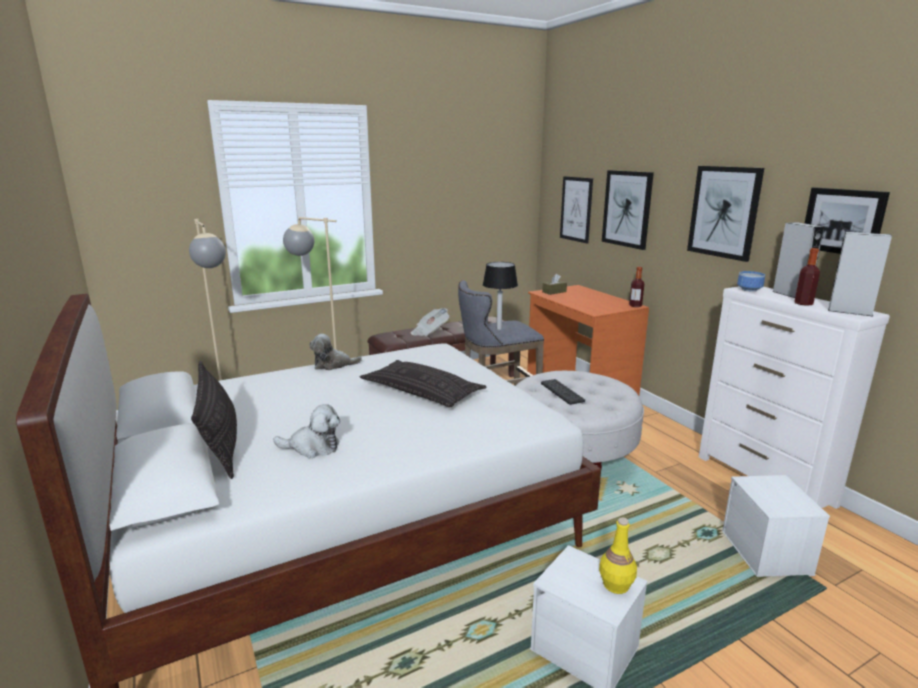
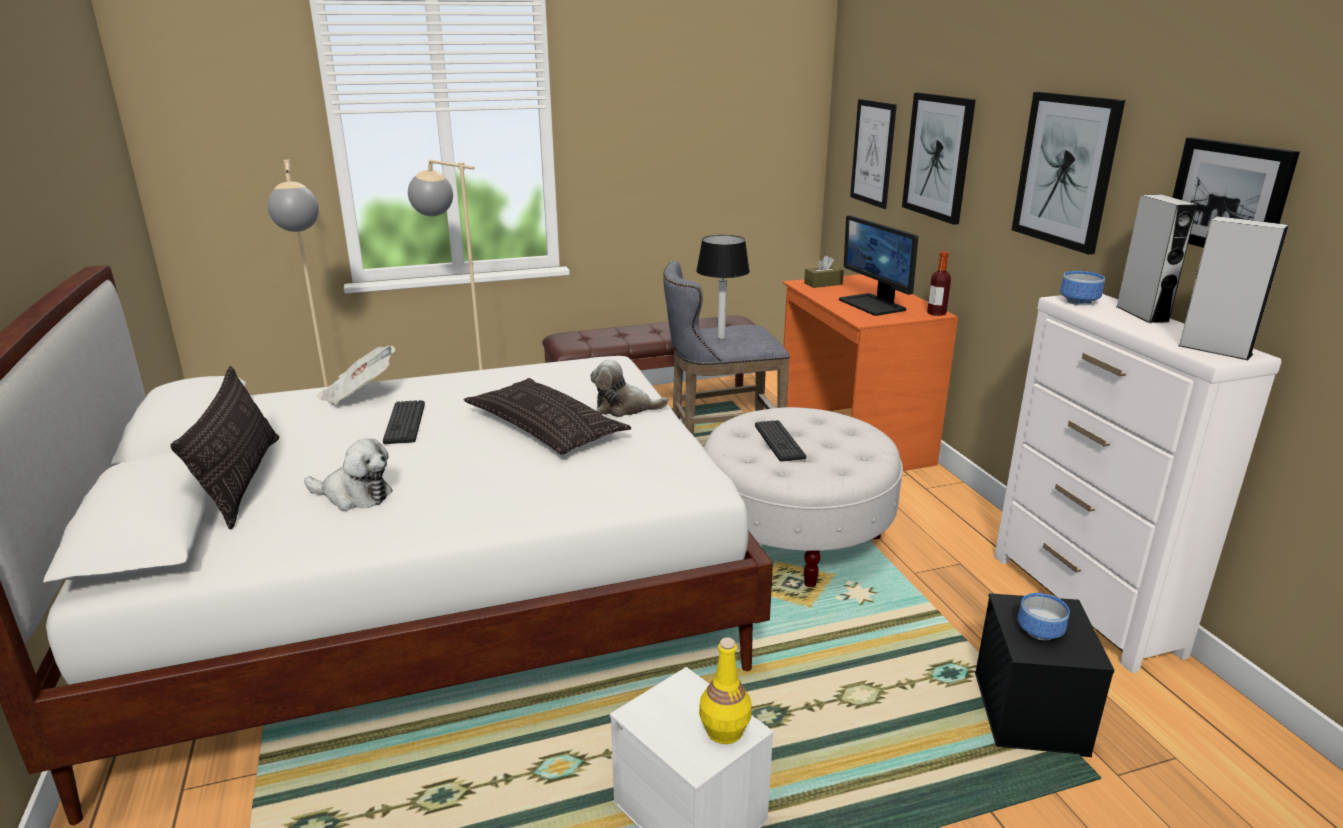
camera: 10 degrees right, 5 degrees up
plush toy [310,334,362,370] -> plush toy moved to [591,359,669,417]
newspaper [411,308,449,336] -> newspaper moved to [317,346,396,405]
white storage box [722,475,830,577] -> black storage box [975,593,1114,757]
bottle [794,248,820,306] -> none
none -> keyboard [383,400,425,444]
none -> monitor [839,215,918,316]
none -> bowl [1018,593,1070,641]

